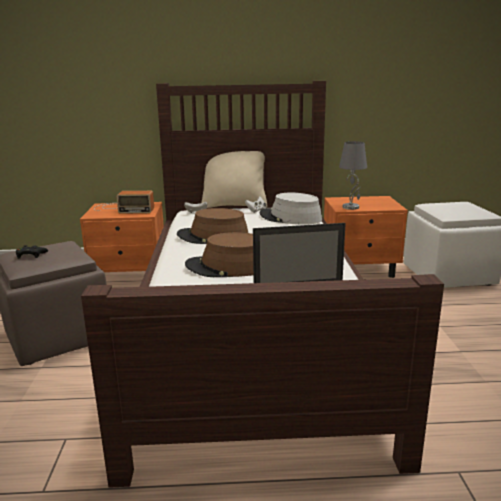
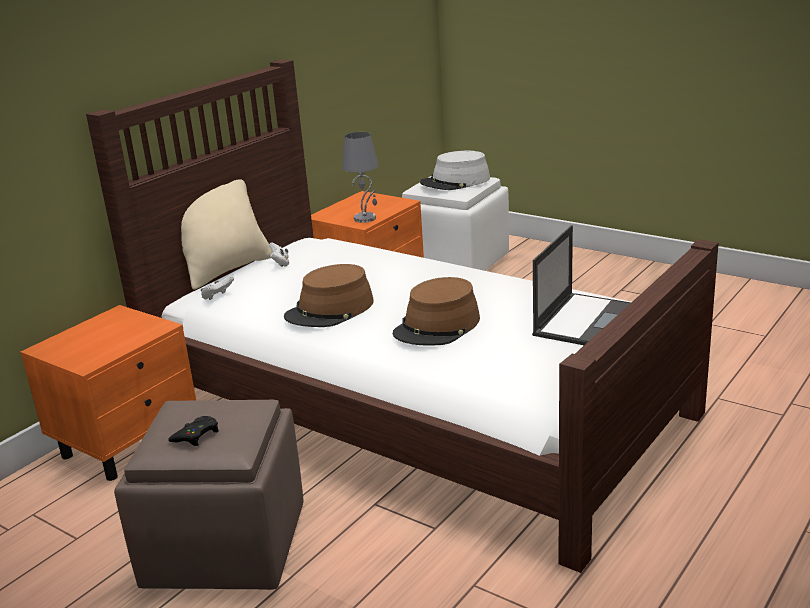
camera: 50 degrees left, 5 degrees up
radio [95,191,154,214] -> none
grey hat [260,193,322,225] -> grey hat moved to [420,151,490,190]

